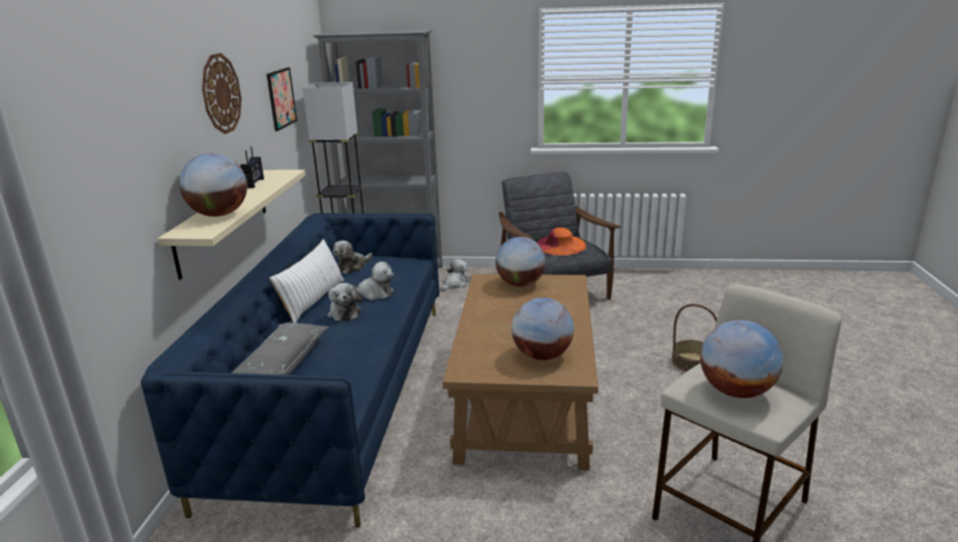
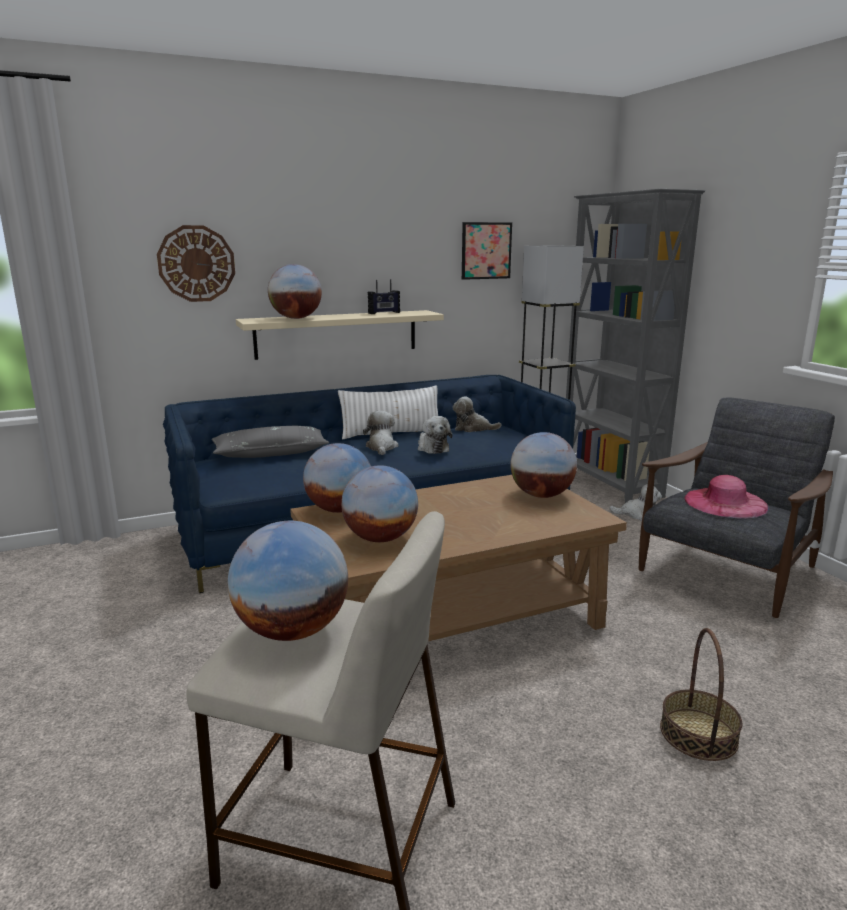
camera: 60 degrees right, 5 degrees down
wall clock [202,53,241,134] -> wall clock moved to [157,225,235,302]
plush toy [327,283,363,321] -> plush toy turned 135 degrees clockwise [363,411,398,455]
orange hat [537,227,586,255] -> pink hat [684,475,769,519]
none -> globe [303,443,371,513]

